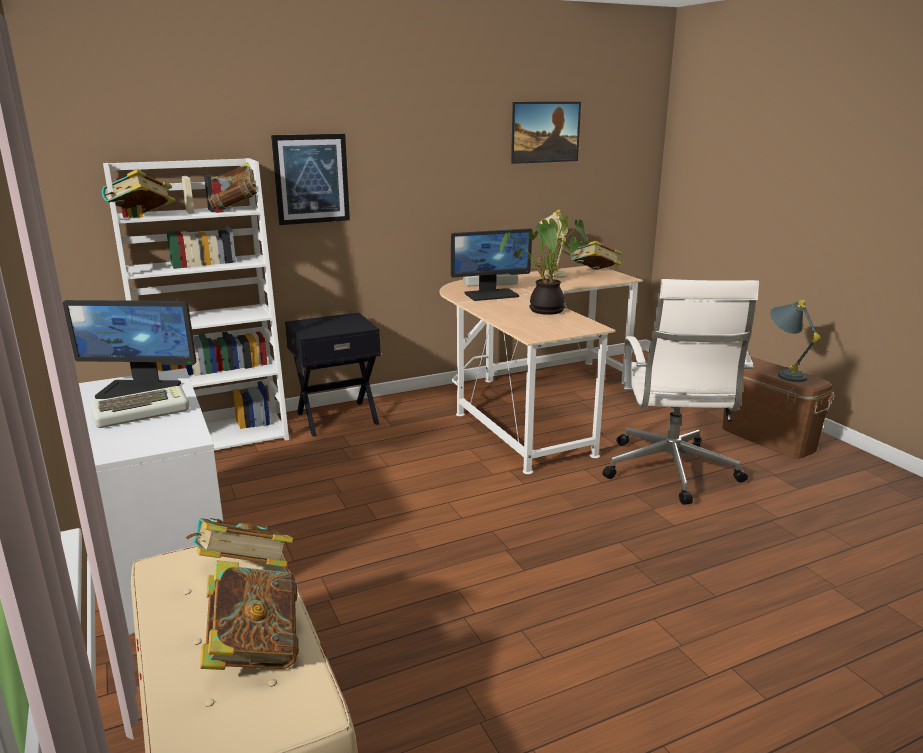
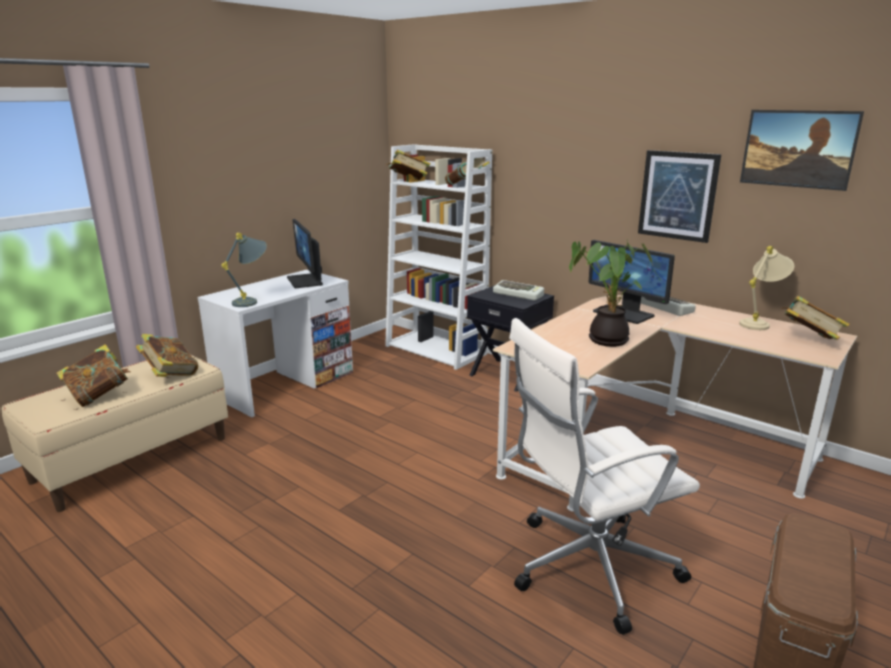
camera: 65 degrees right, 0 degrees up
keyboard [90,386,190,428] -> keyboard moved to [493,280,544,301]
picture [271,134,350,225] -> picture moved to [638,150,721,243]
grey table lamp [770,300,820,382] -> grey table lamp moved to [221,233,267,307]

